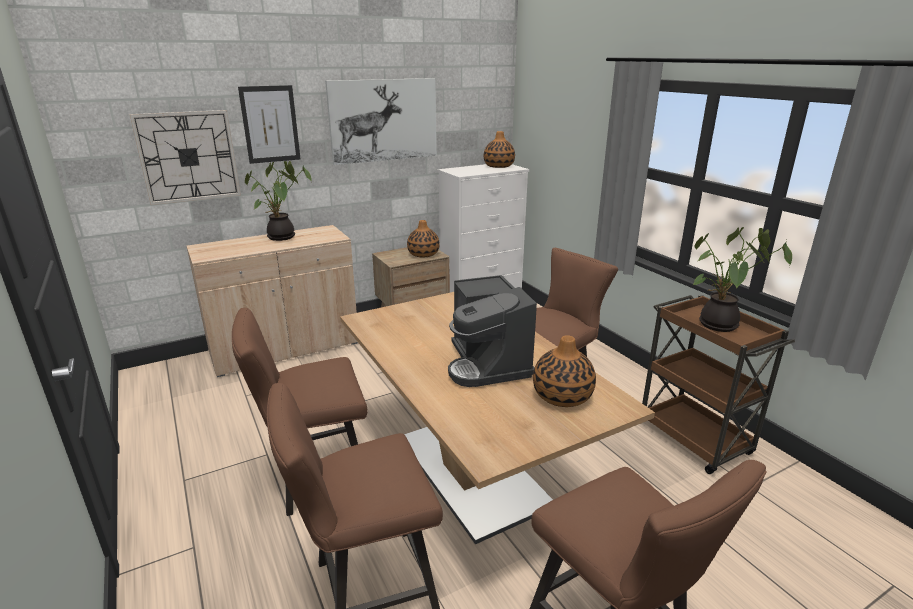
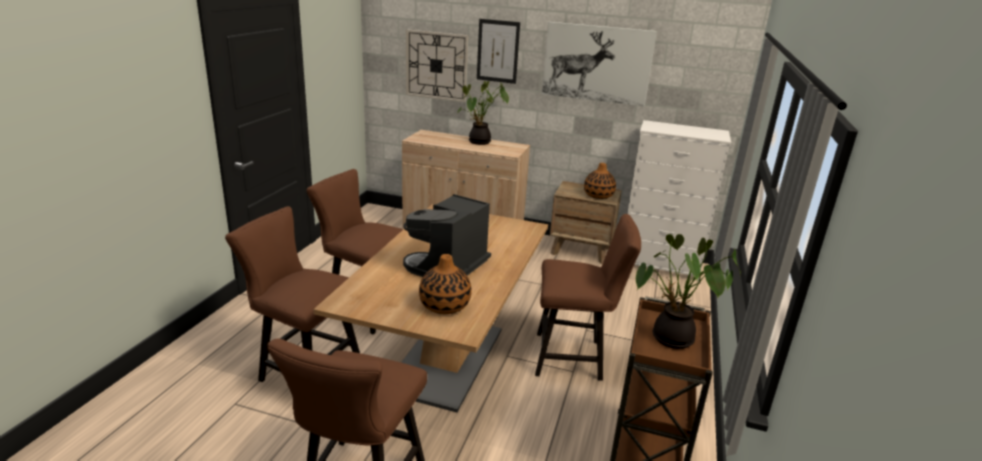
camera: 45 degrees right, 0 degrees up
vase [484,131,515,168] -> none

